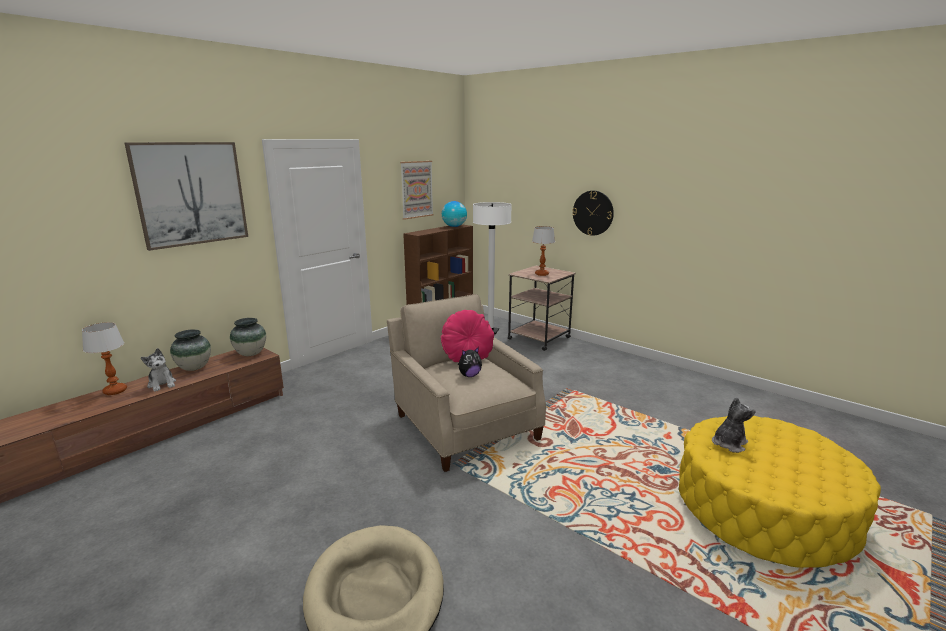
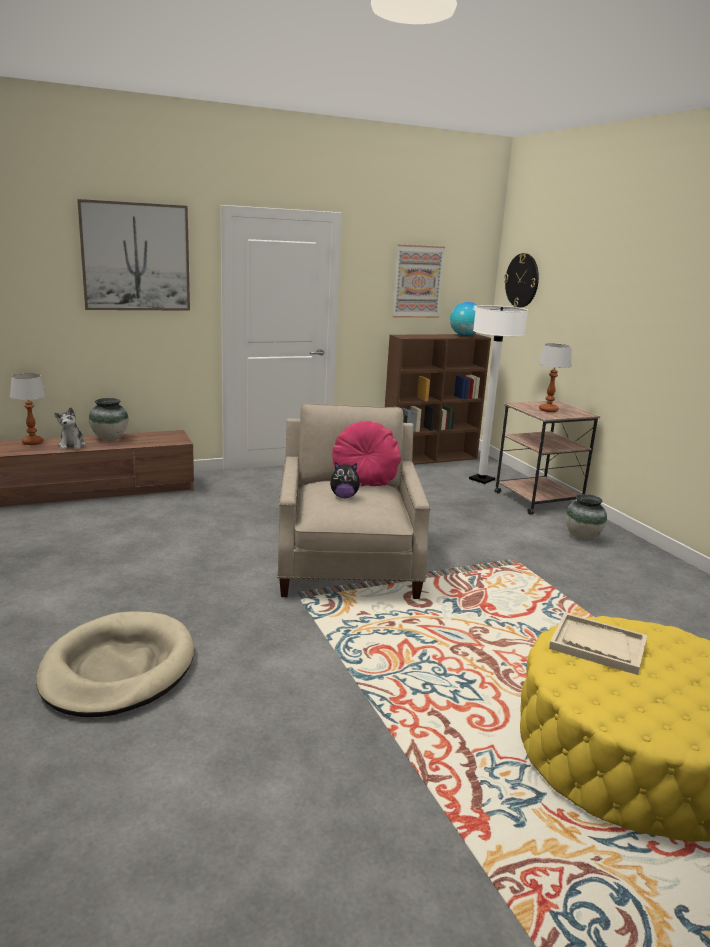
camera: 25 degrees right, 0 degrees up
vase [230,318,266,356] -> vase moved to [565,494,607,540]
wall clock [572,191,614,236] -> wall clock moved to [504,253,539,308]
plush toy [712,397,756,453] -> beige tray [549,612,647,675]

